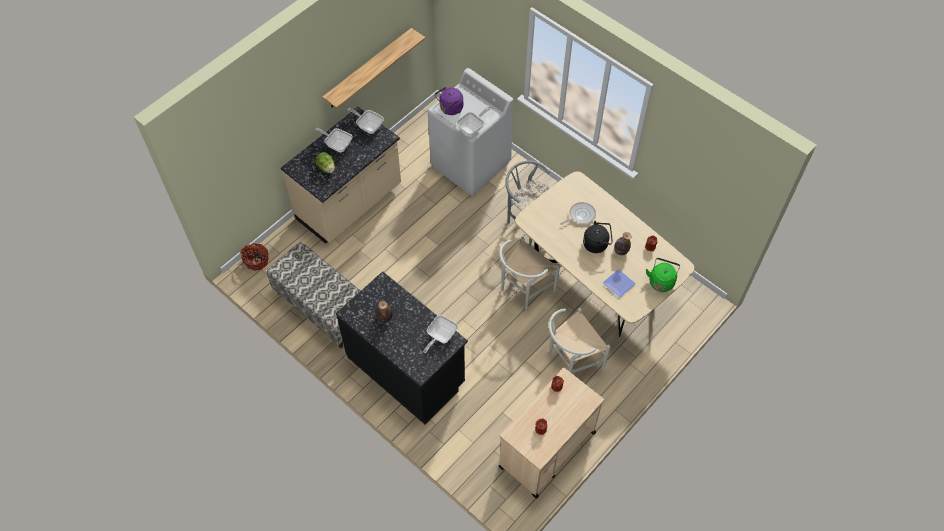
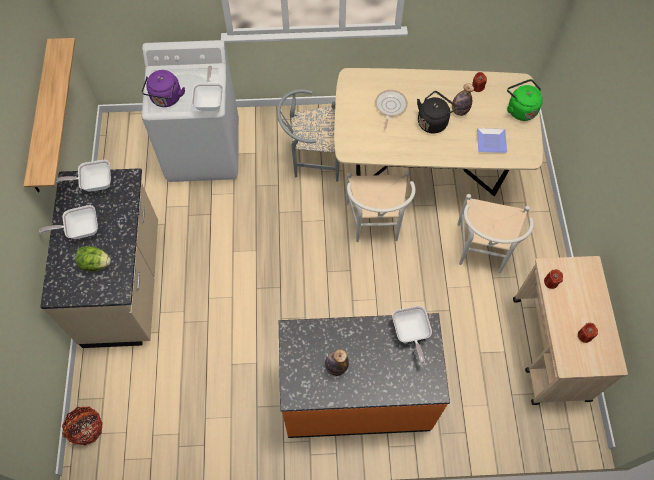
camera: 45 degrees left, 5 degrees up
bench [267,242,360,348] -> none
black counter [336,271,468,425] -> orange counter [279,313,450,438]

